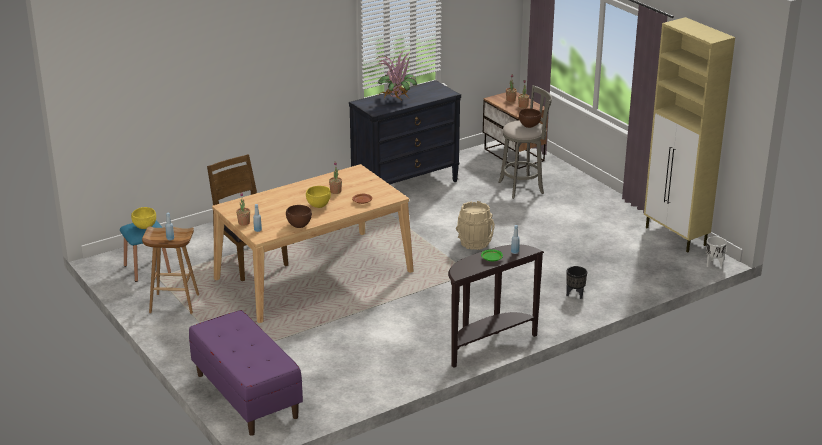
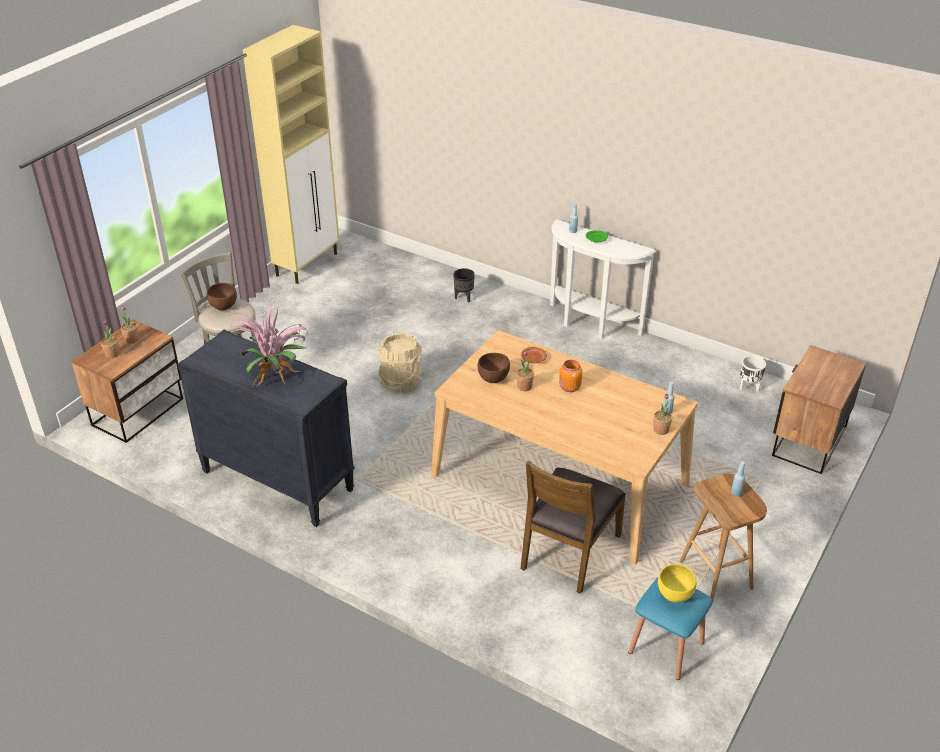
camera: 115 degrees left, 10 degrees up
purple bench [189,310,303,436] -> nightstand [772,345,866,474]
brown bowl [286,205,312,228] -> brown bowl moved to [477,353,510,383]
yellow bowl [306,186,331,208] -> orange jar [559,360,582,392]
brown console table [448,244,544,368] -> white console table [550,219,656,339]
white planter [706,236,727,267] -> white planter moved to [740,356,766,392]

